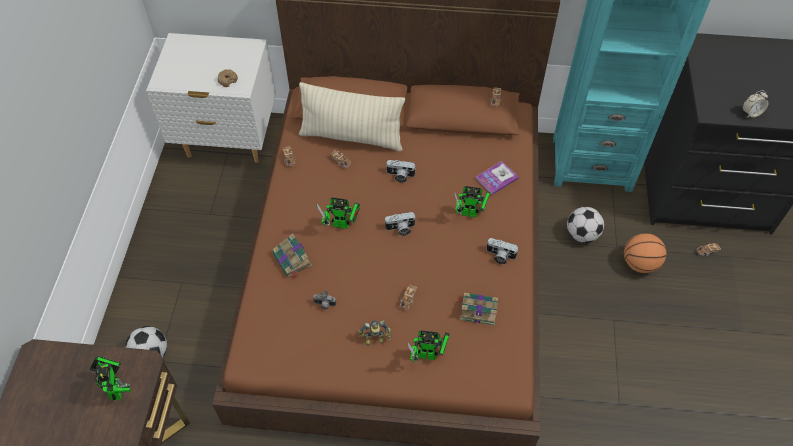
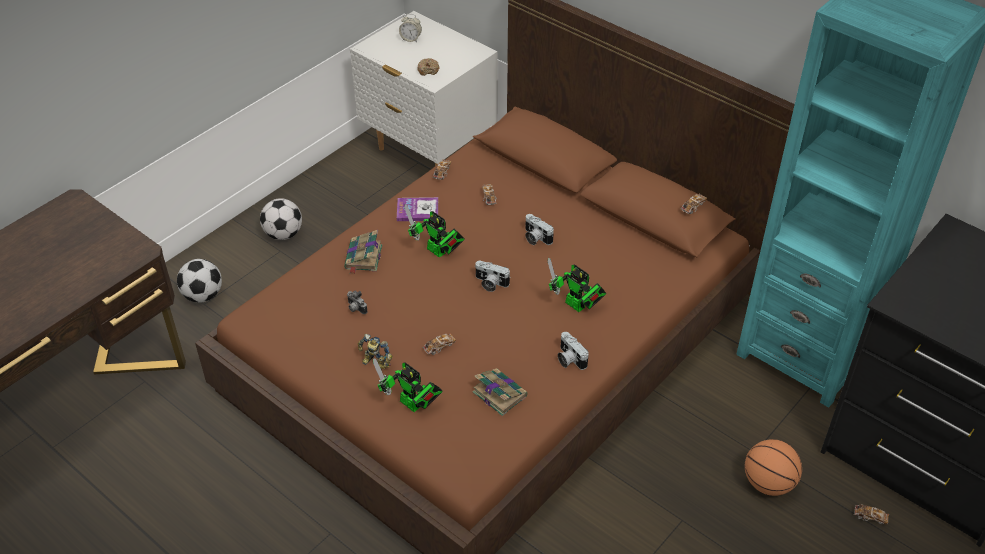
camera: 35 degrees right, 10 degrees down
toy robot [90,356,132,401] -> none
beige pillow [299,82,405,152] -> none
book [476,161,519,195] -> book moved to [397,197,438,221]
football [567,207,604,243] -> football moved to [260,198,302,240]
alarm clock [742,90,768,118] -> alarm clock moved to [399,14,422,42]

